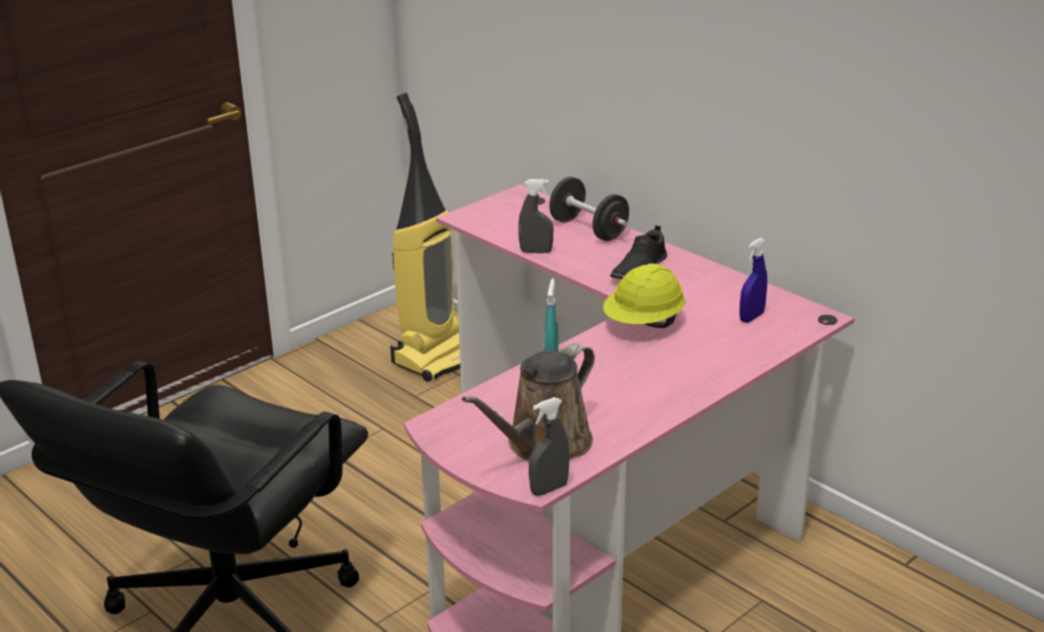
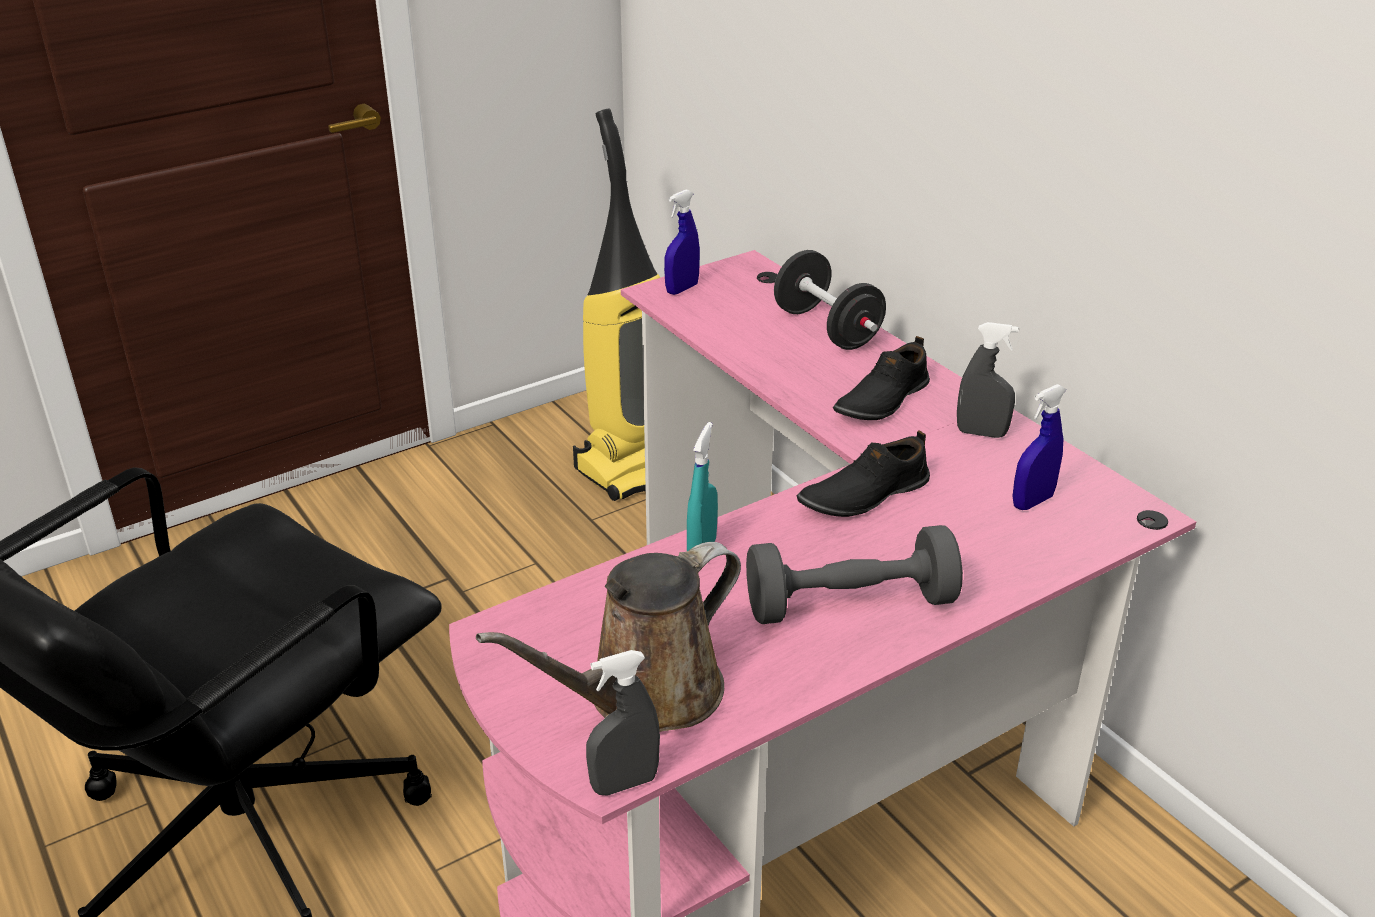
camera: 10 degrees right, 5 degrees up
grey spray bottle [518,179,553,254] -> grey spray bottle moved to [957,322,1019,438]
yellow hard hat [603,263,685,328] -> black shoe [796,430,930,517]
none -> blue spray bottle [664,190,700,295]
none -> grey dumbbell [746,525,963,624]

